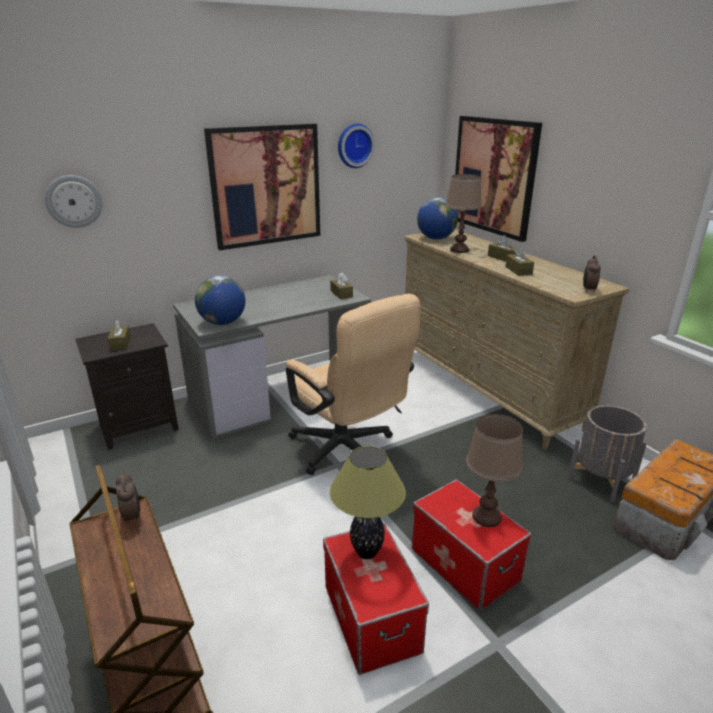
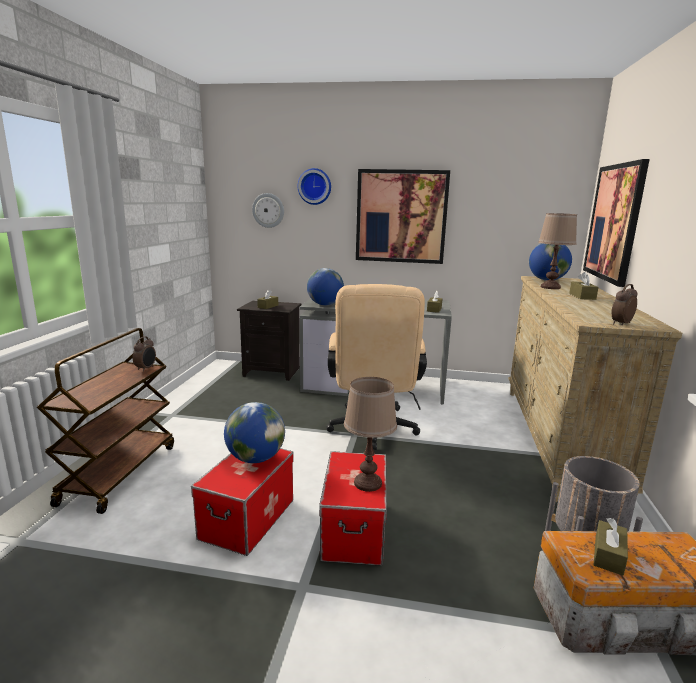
camera: 40 degrees right, 10 degrees down
table lamp [330,446,406,559] -> globe [224,402,285,463]
wall clock [338,124,375,168] -> wall clock moved to [298,168,331,205]
brown tissue box [505,246,534,276] -> brown tissue box moved to [594,518,628,575]

